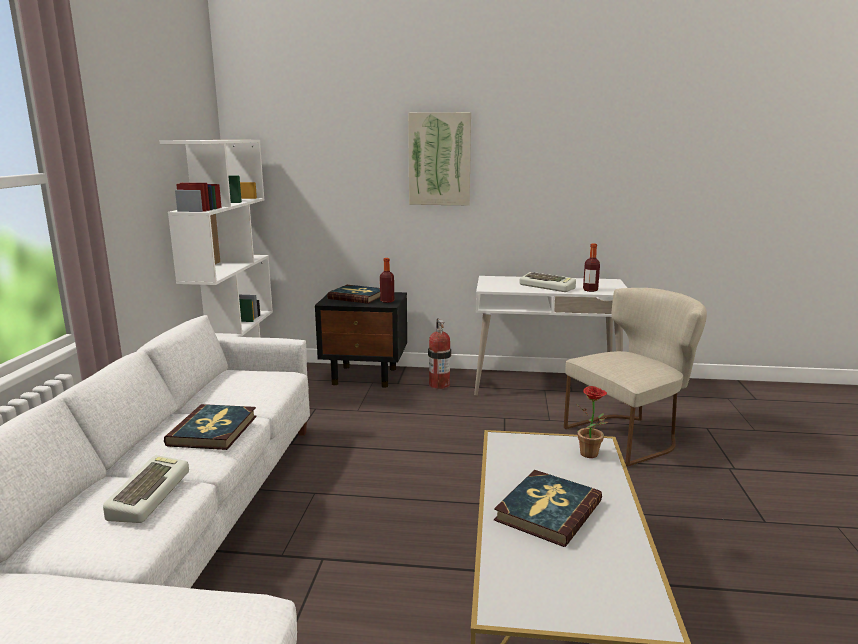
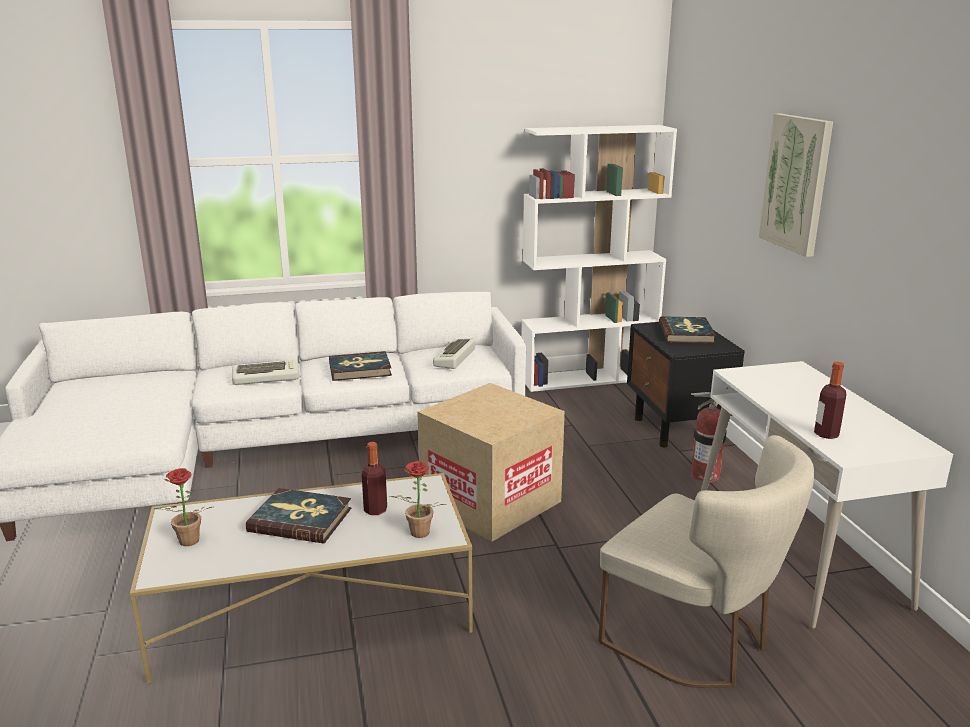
camera: 70 degrees right, 5 degrees up
bottle [380,258,394,303] -> bottle moved to [362,442,387,515]
keyboard [519,272,576,292] -> keyboard moved to [433,339,475,369]
none -> potted plant [154,468,212,546]
none -> cardboard box [417,383,565,542]

